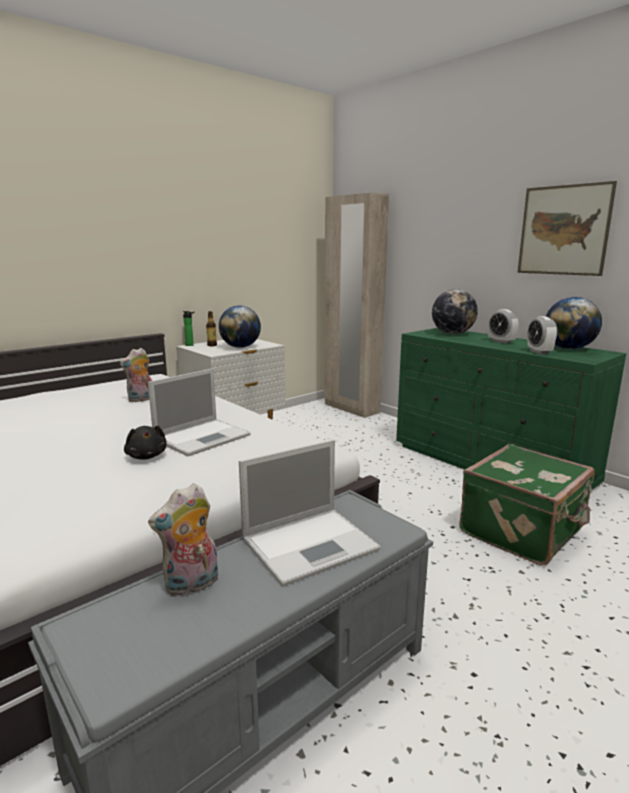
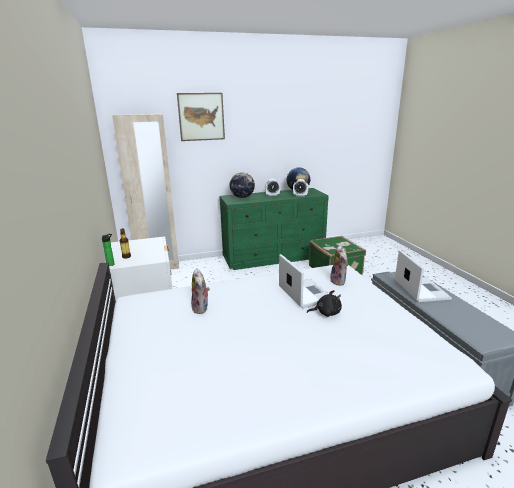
camera: 65 degrees left, 5 degrees up
plush toy [148,483,218,596] -> plush toy moved to [330,245,349,286]
globe [219,306,261,348] -> none
picture [517,181,617,276] -> picture moved to [177,93,225,141]

